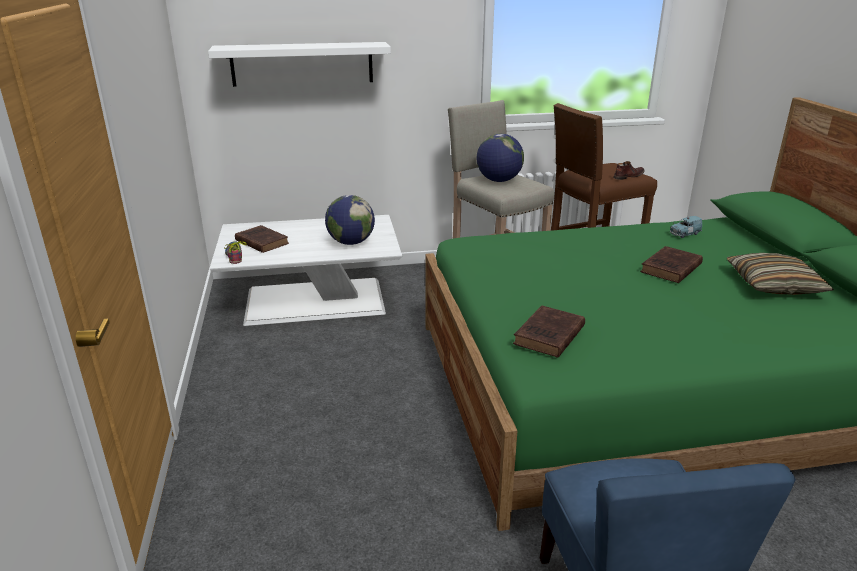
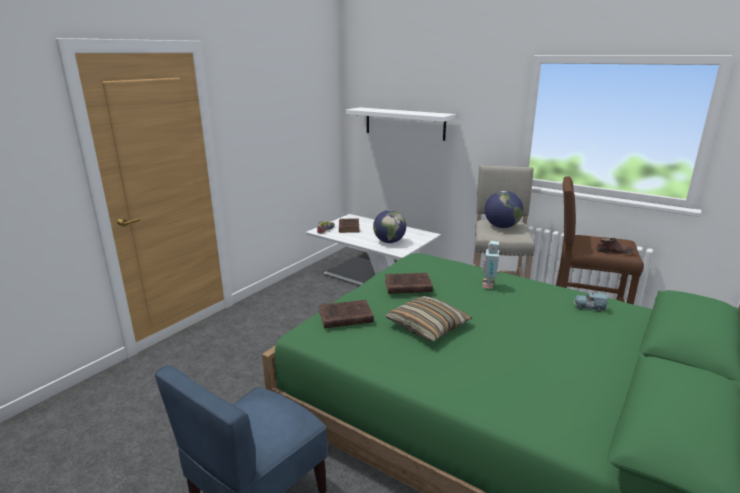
camera: 45 degrees right, 5 degrees down
brown book [640,246,703,283] -> brown book moved to [385,273,433,294]
pillow [727,253,834,295] -> pillow moved to [385,296,472,341]
none -> toy robot [482,241,500,289]

